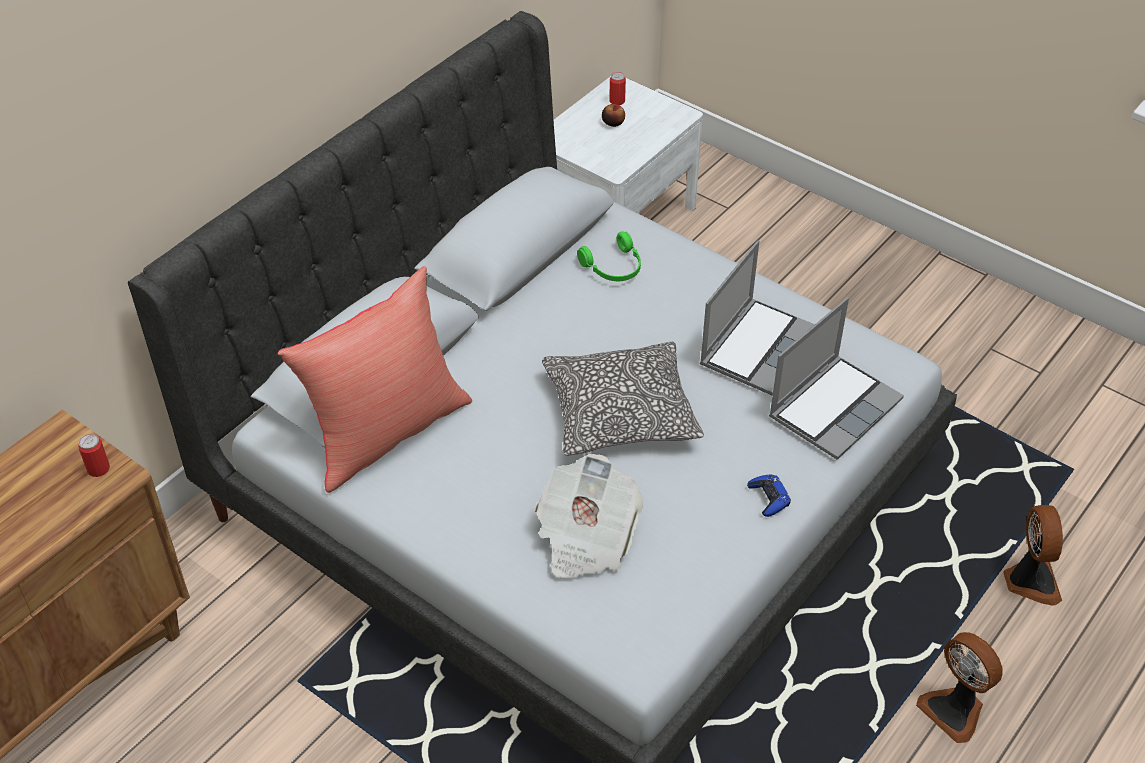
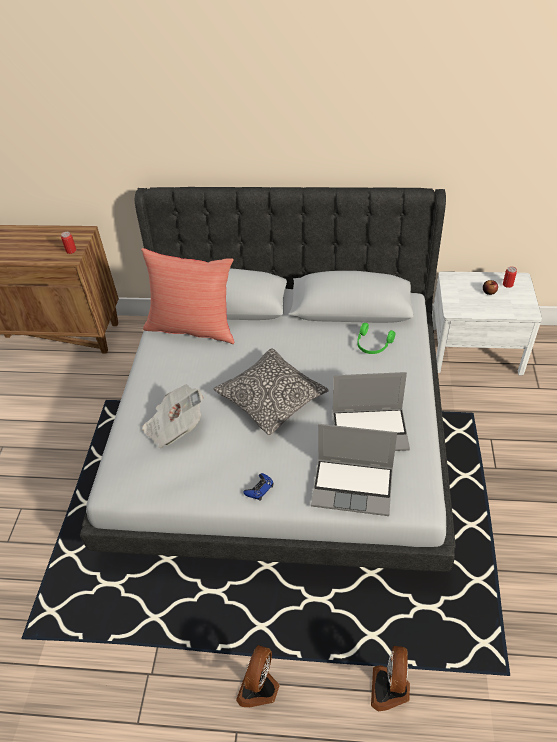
camera: 60 degrees right, 0 degrees up
fan [1003,505,1063,606] -> fan turned 135 degrees clockwise [371,646,410,711]

